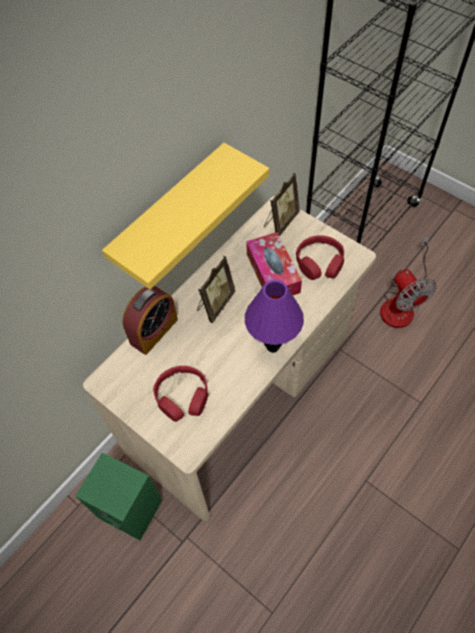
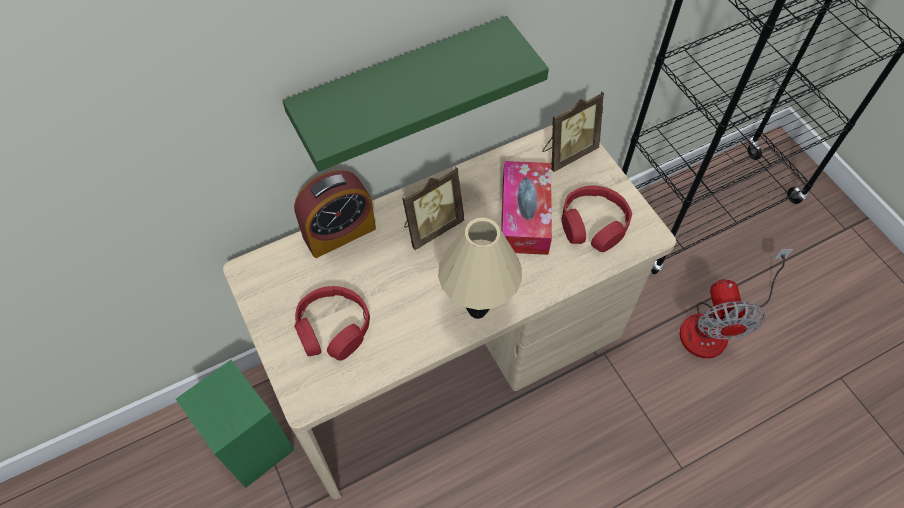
camera: 20 degrees right, 0 degrees up
yellow shelf [102,143,269,289] -> green shelf [282,16,549,172]
purple table lamp [245,280,304,353] -> beige table lamp [438,218,522,319]

